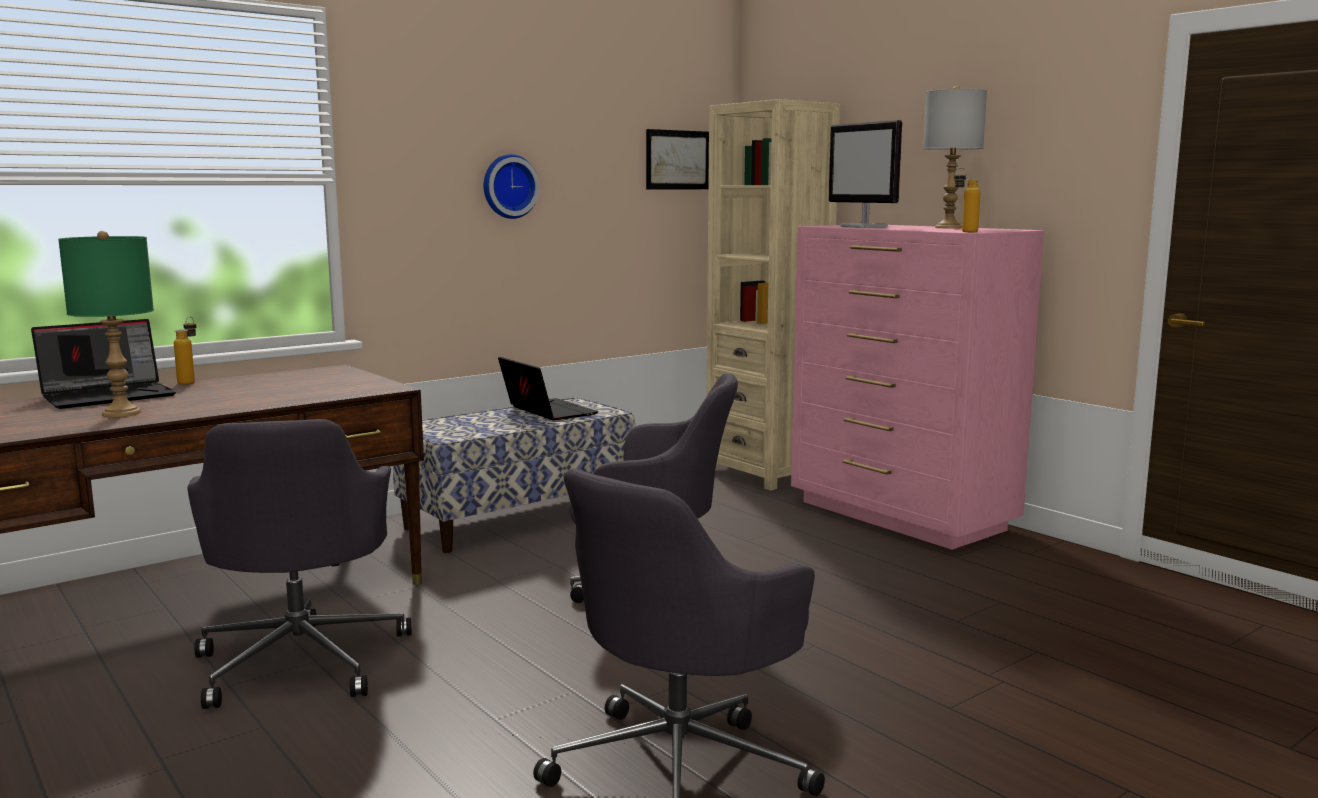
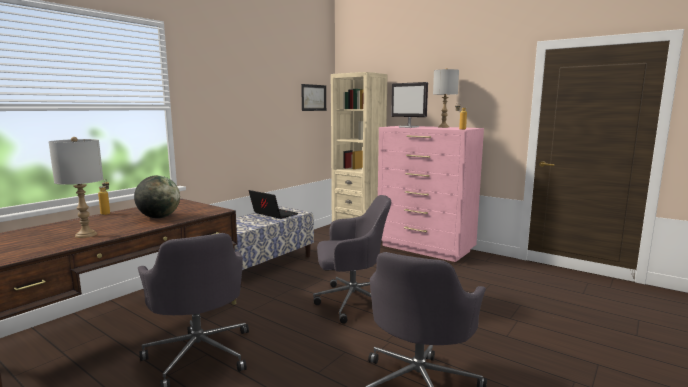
camera: 15 degrees left, 0 degrees up
laptop [31,319,176,409] -> none
green table lamp [58,231,154,417] -> grey table lamp [49,137,103,238]
wall clock [484,154,540,219] -> none
none -> globe [134,175,180,218]

